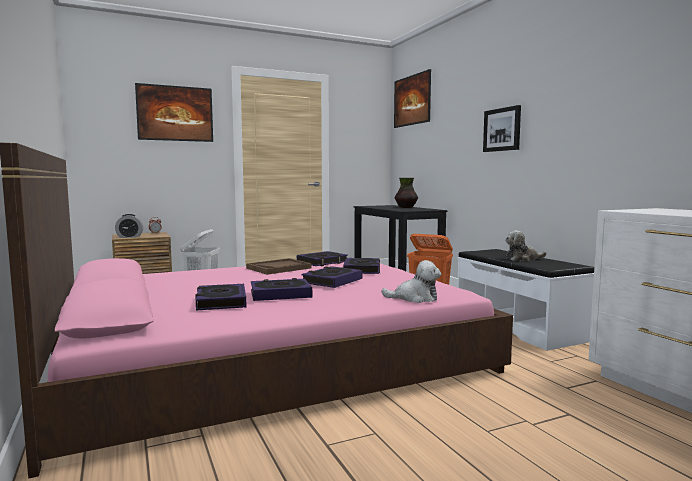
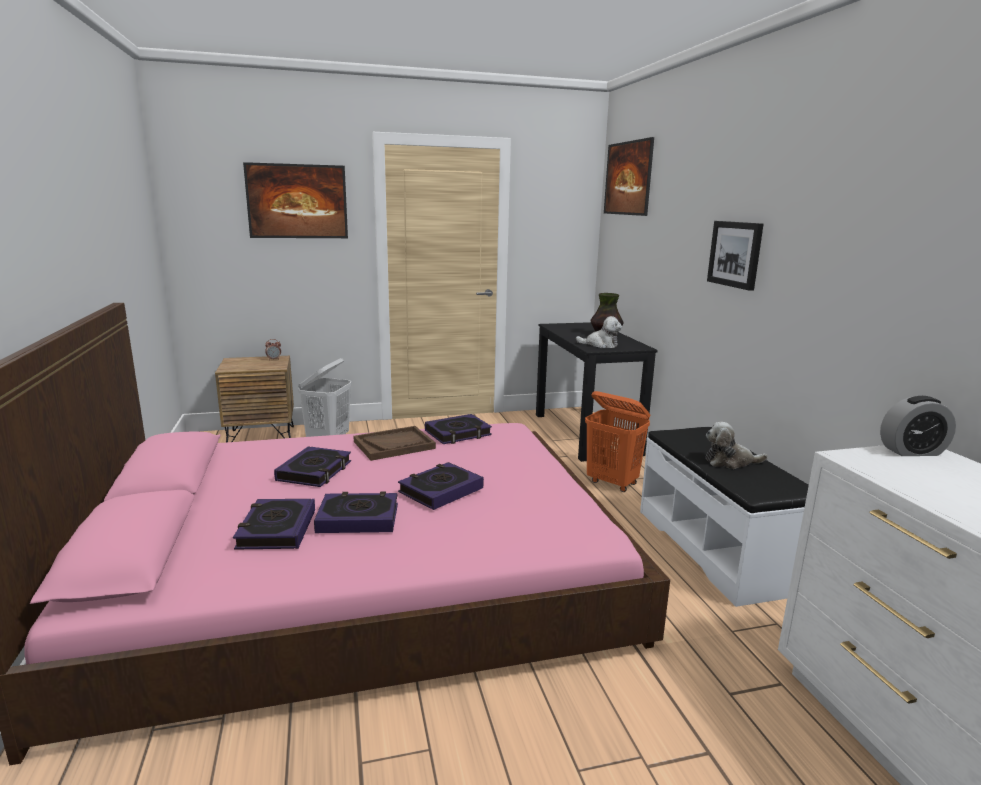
camera: 10 degrees right, 10 degrees up
alarm clock [115,214,143,238] -> alarm clock moved to [880,396,956,456]
book [343,258,380,274] -> book moved to [274,446,351,487]
plush toy [381,260,441,303] -> plush toy moved to [576,316,622,348]

